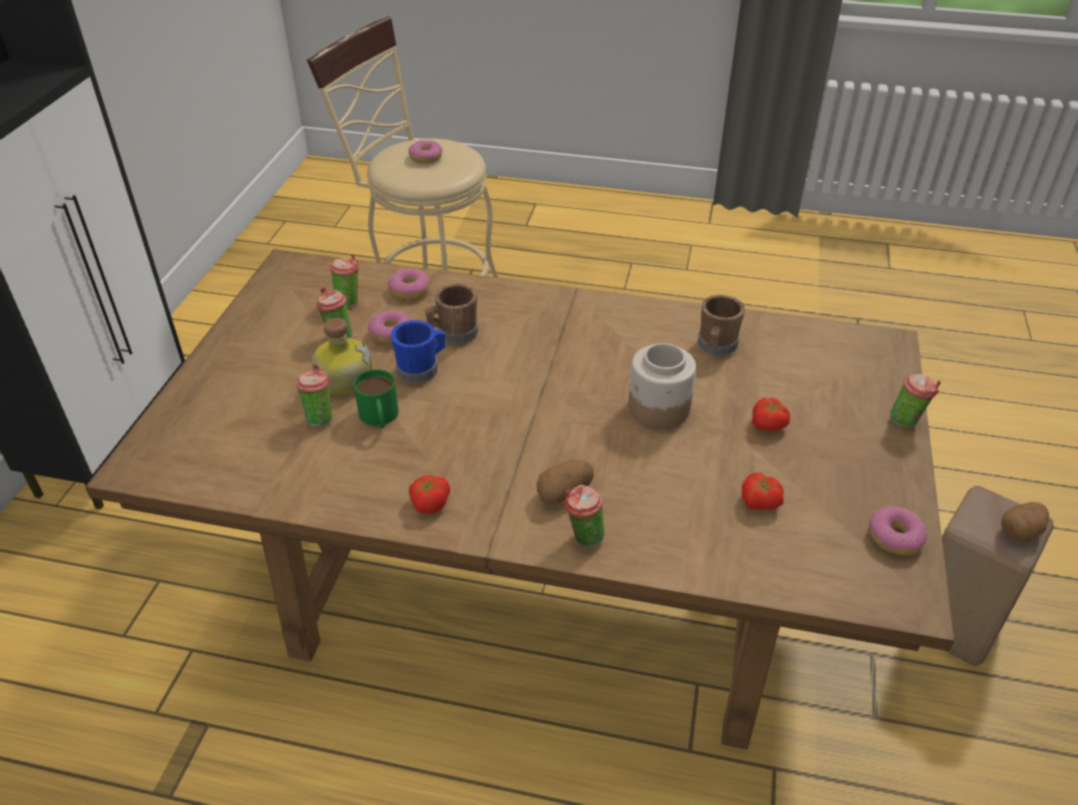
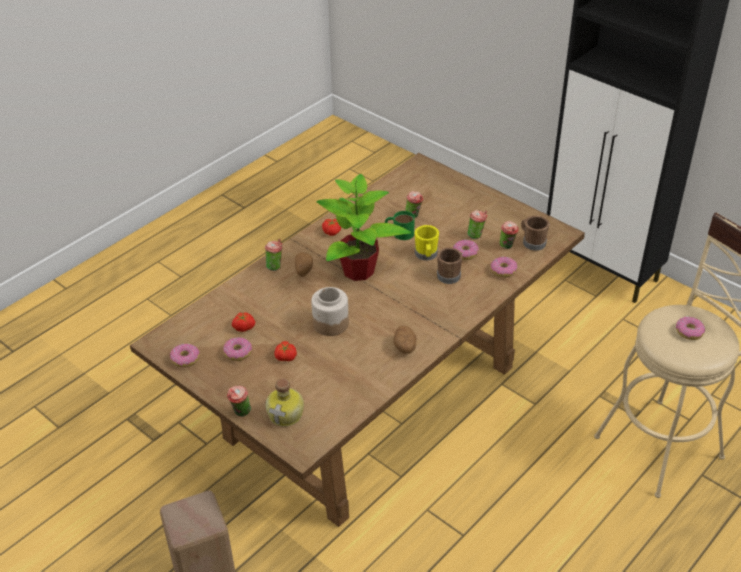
camera: 120 degrees right, 0 degrees up
bottle [311,318,372,395] -> bottle moved to [265,379,304,427]
blue mug [391,320,445,383] -> yellow mug [415,225,439,260]
brown mug [698,295,745,356] -> brown mug moved to [521,216,550,251]
potato [1001,502,1049,541] -> potato moved to [393,326,416,354]
none -> donut [223,337,252,361]
none -> potted plant [316,174,411,281]

